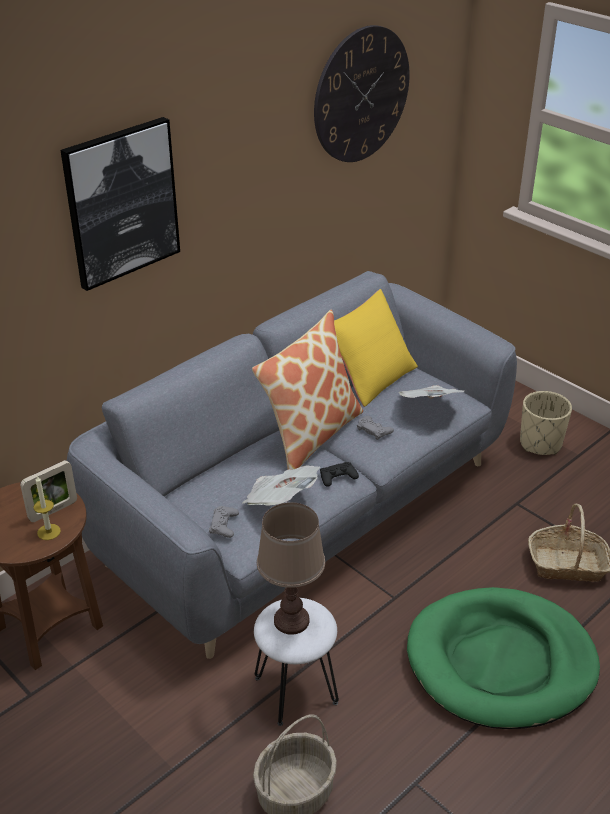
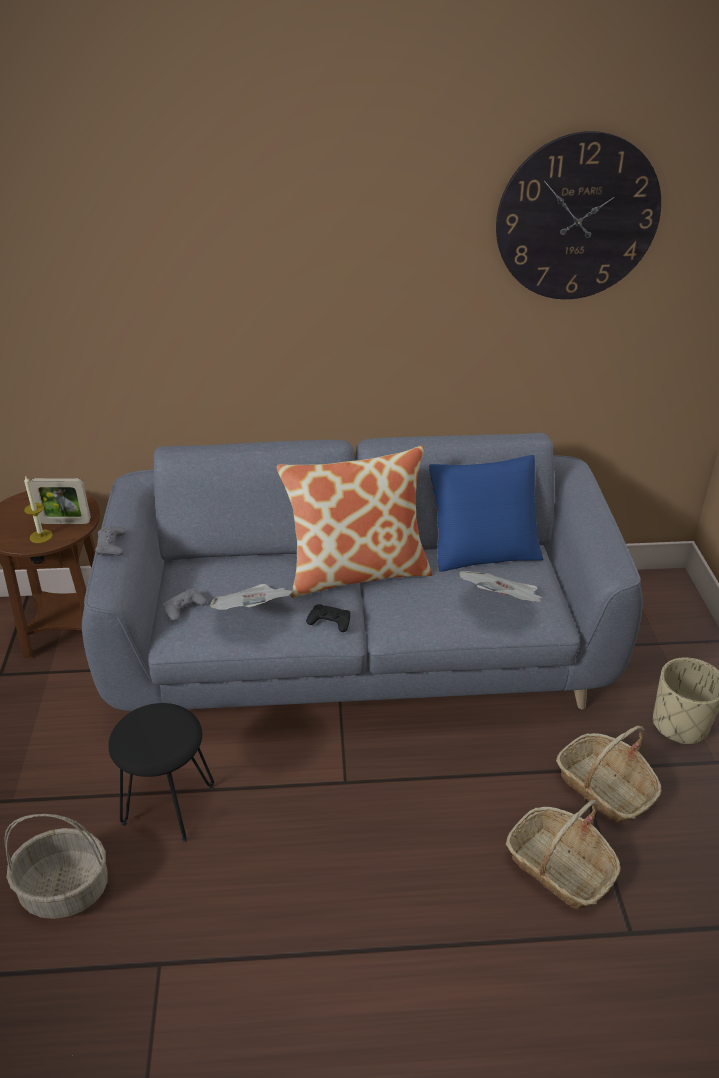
camera: 40 degrees right, 0 degrees up
picture [60,117,180,291] -> none
white stool [254,598,339,726] -> black stool [108,703,214,842]
brown table lamp [257,502,325,635] -> none
yellow pillow [334,289,418,407] -> blue pillow [429,455,543,572]
grey game controller [357,416,394,440] -> grey game controller moved to [95,526,126,556]
green dog bed [407,587,600,729] -> none
none -> basket [556,726,662,824]

